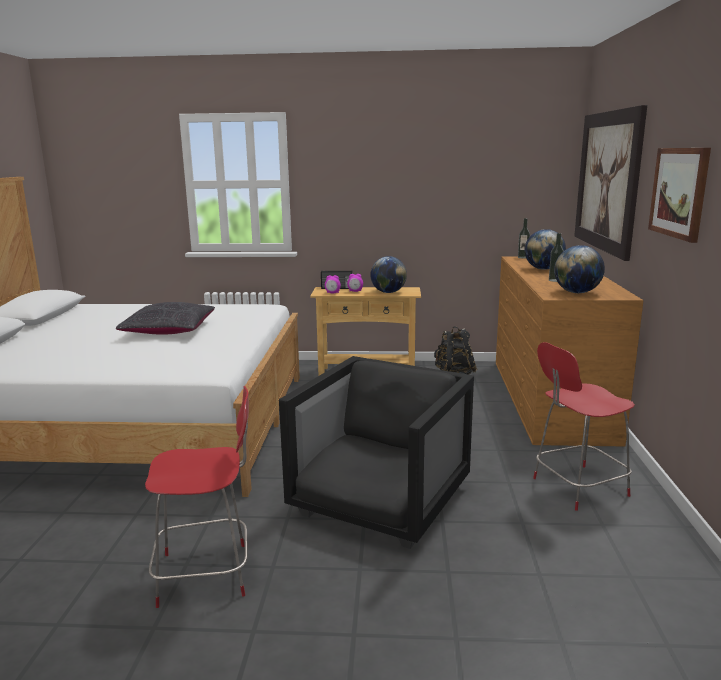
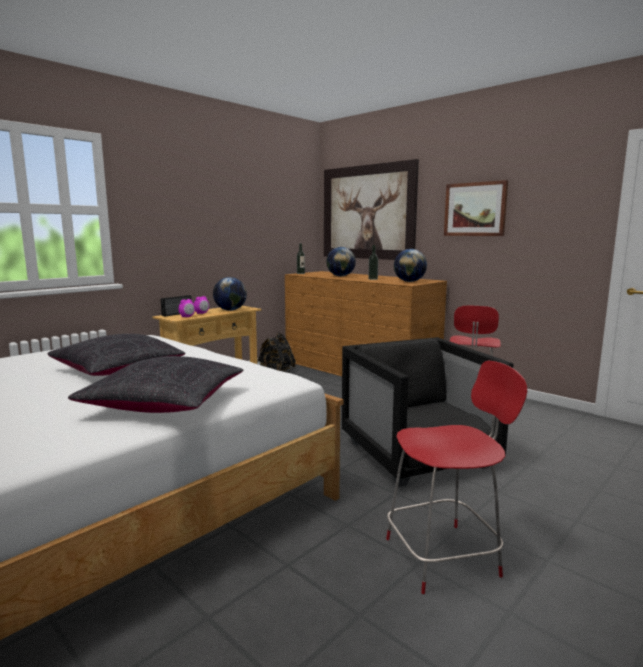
camera: 50 degrees left, 5 degrees down
red chair [145,386,249,608] -> red chair turned 45 degrees clockwise [386,361,527,594]
none -> black pillow [68,356,243,413]

